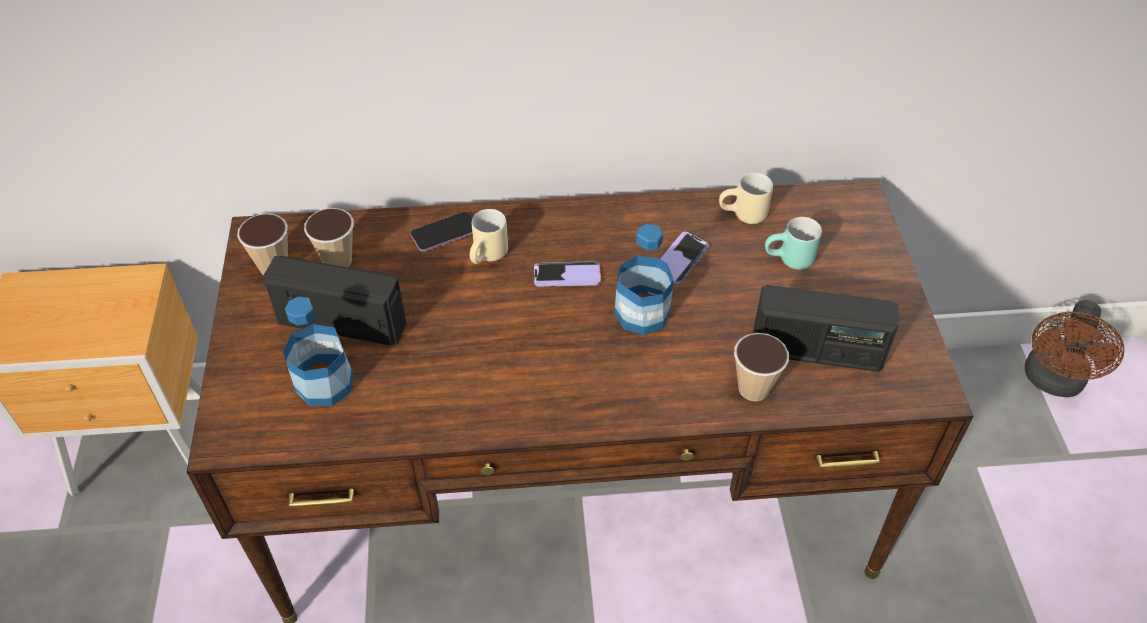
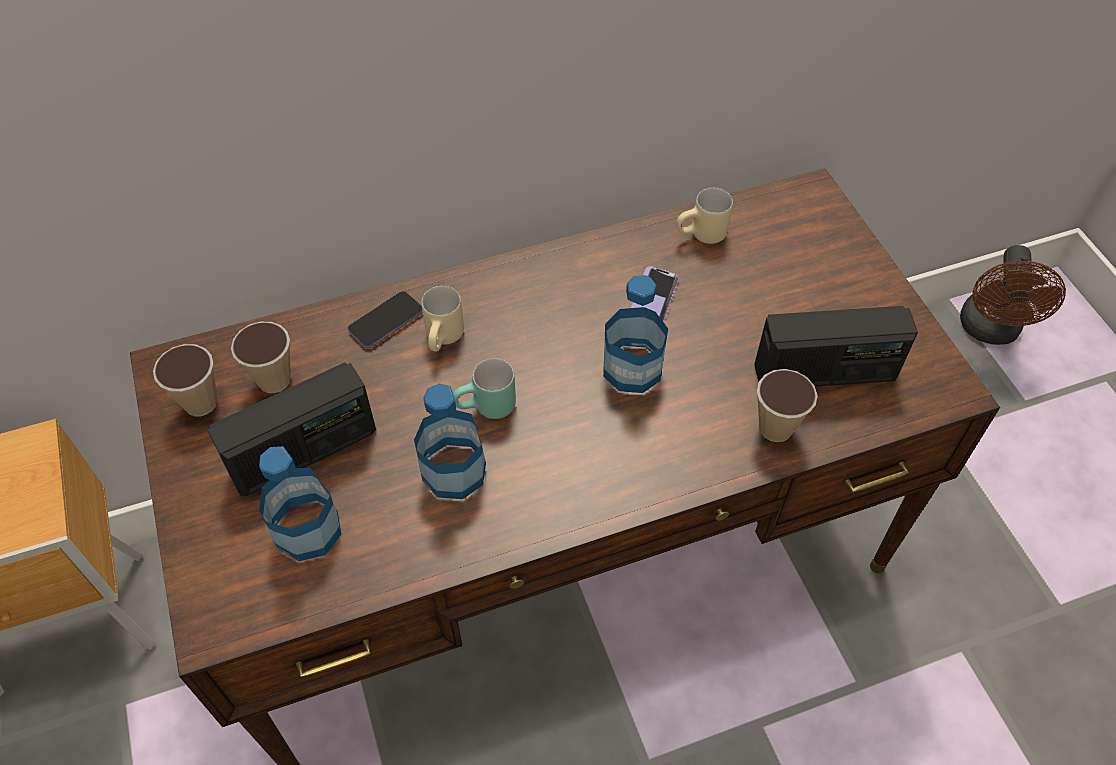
camera: 15 degrees left, 5 degrees up
radio [263,256,406,346] -> radio turned 150 degrees clockwise [207,362,376,496]
phone [534,261,601,287] -> none
turquoise mug [765,217,822,270] -> turquoise mug moved to [453,358,516,419]
none -> bottle [414,384,486,499]

